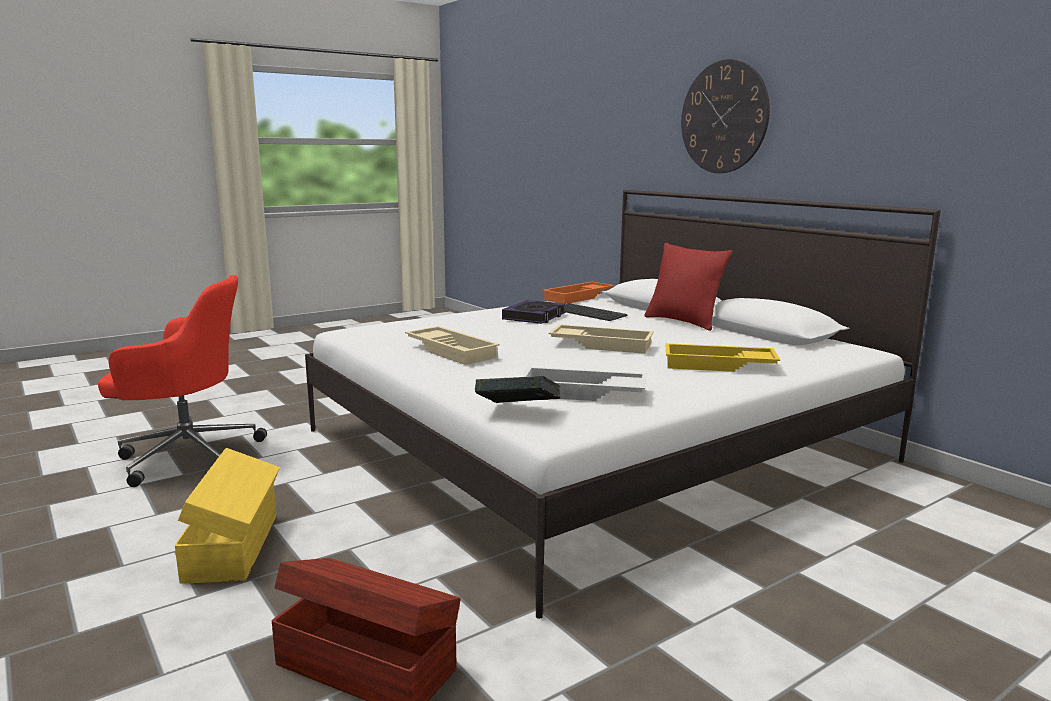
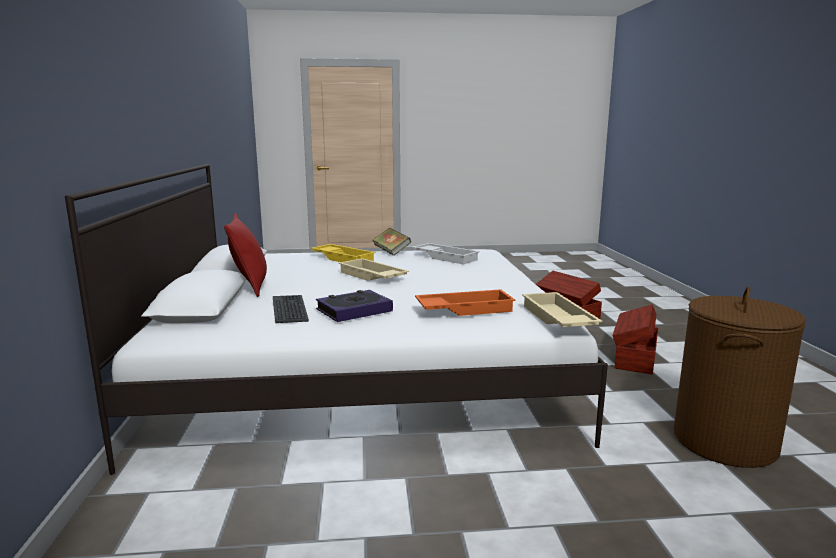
camera: 150 degrees left, 0 degrees up
red office chair [98,275,267,487] -> brown laundry basket [674,287,805,468]
yellow storage box [175,448,280,584] -> brown storage box [612,304,658,374]
beige tray [405,326,500,365] -> beige tray moved to [522,292,602,327]
book [475,376,560,403] -> book moved to [373,228,411,256]
orange tray [542,282,615,304] -> orange tray moved to [415,289,516,316]
wall clock [681,59,770,173] -> none

